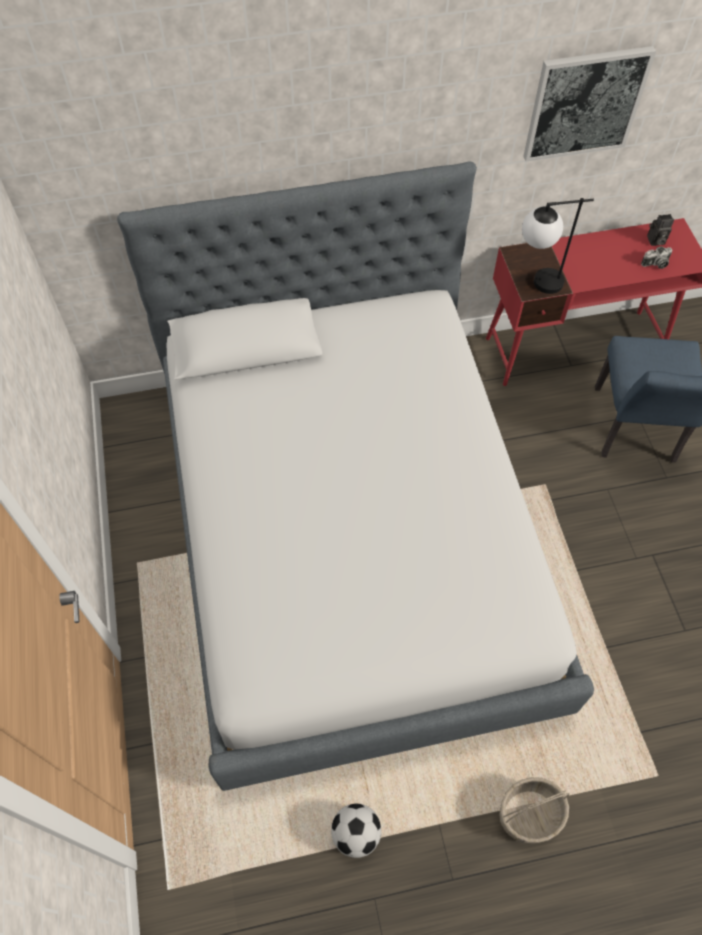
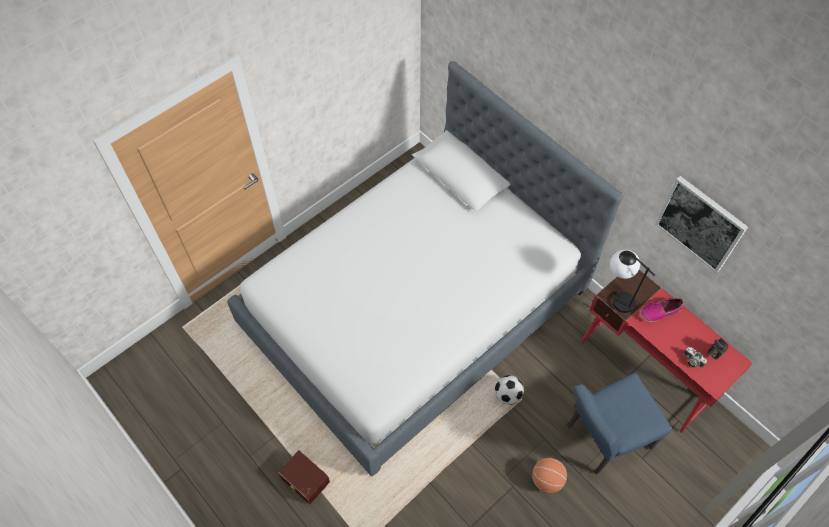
camera: 60 degrees right, 0 degrees up
football [331,804,381,858] -> football moved to [495,375,524,405]
basket [499,777,570,843] -> brown storage box [278,450,330,504]
none -> basketball [532,458,567,493]
none -> shoe [640,298,684,322]

